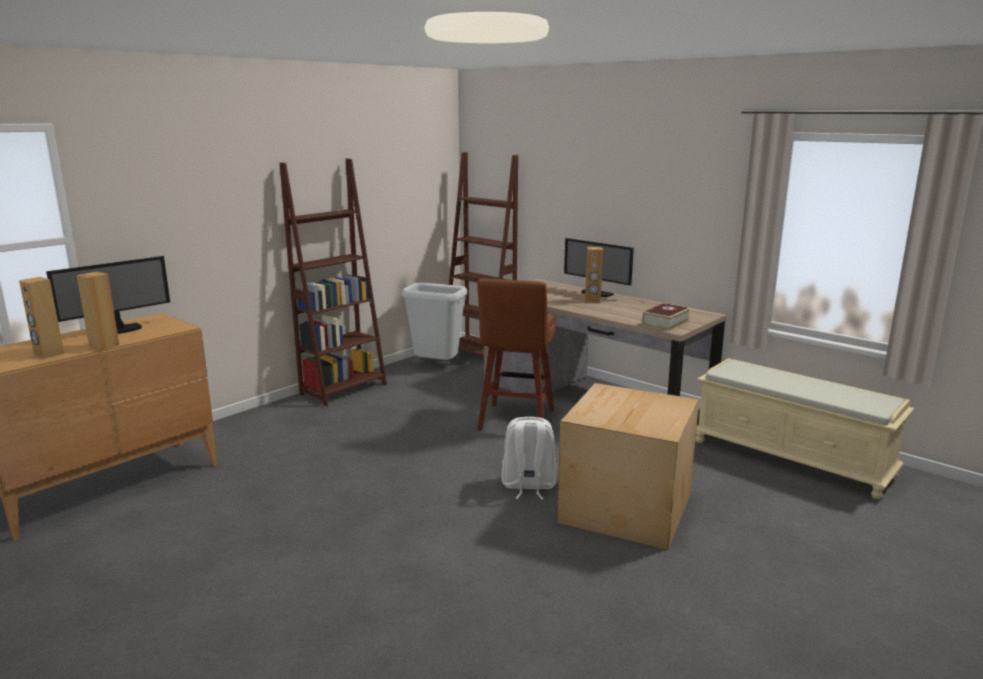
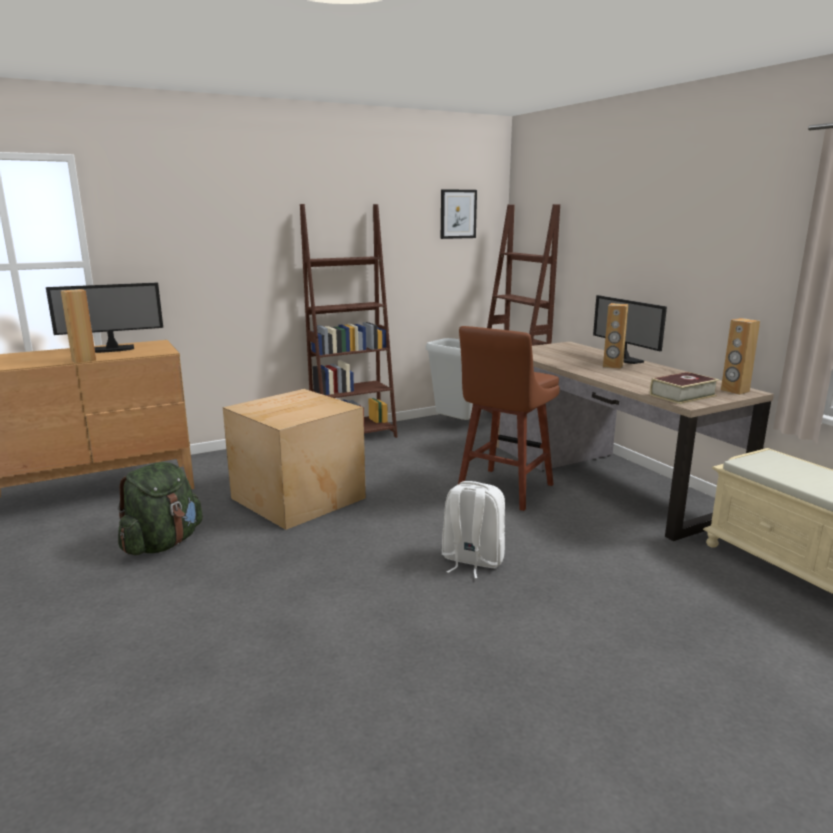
camera: 20 degrees right, 0 degrees up
brown speaker [19,277,64,358] -> brown speaker moved to [721,318,760,395]
cardboard box [557,383,699,550] -> cardboard box moved to [223,389,366,530]
none -> green backpack [118,462,203,555]
none -> picture [441,189,477,239]

